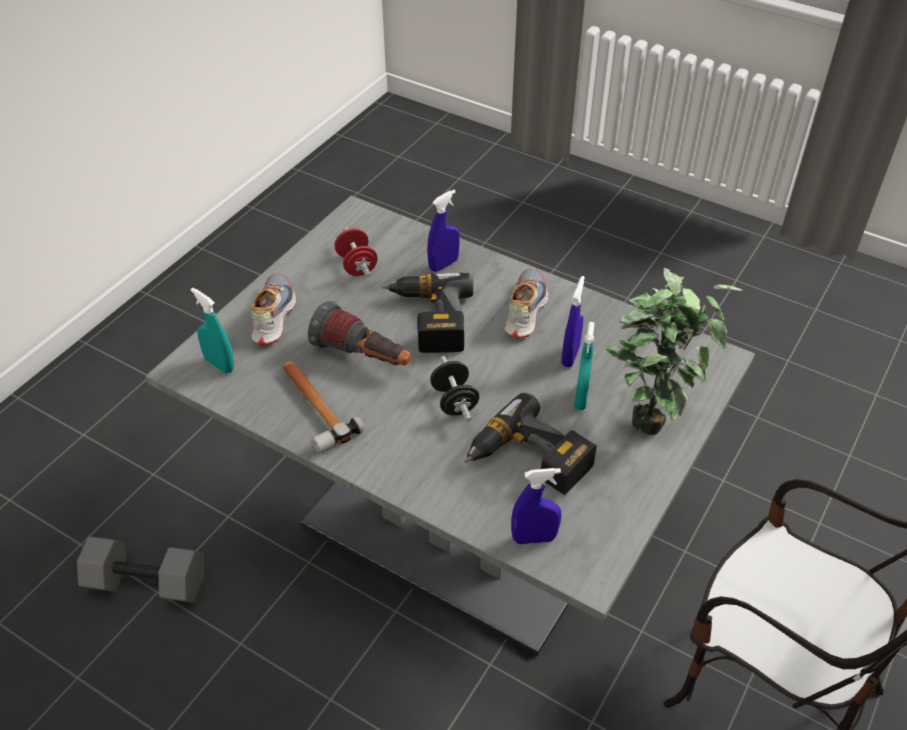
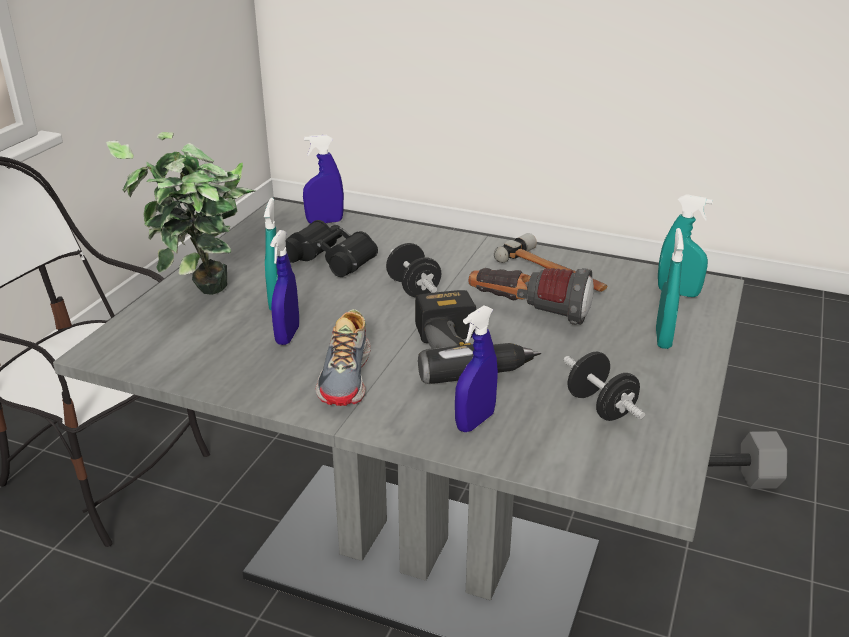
camera: 170 degrees right, 15 degrees down
shoe [251,274,296,345] -> turquoise spray bottle [656,228,684,349]
red dumbbell [334,228,378,278] -> black dumbbell [564,352,645,421]
power drill [465,392,597,495] -> black binoculars [286,220,378,277]

